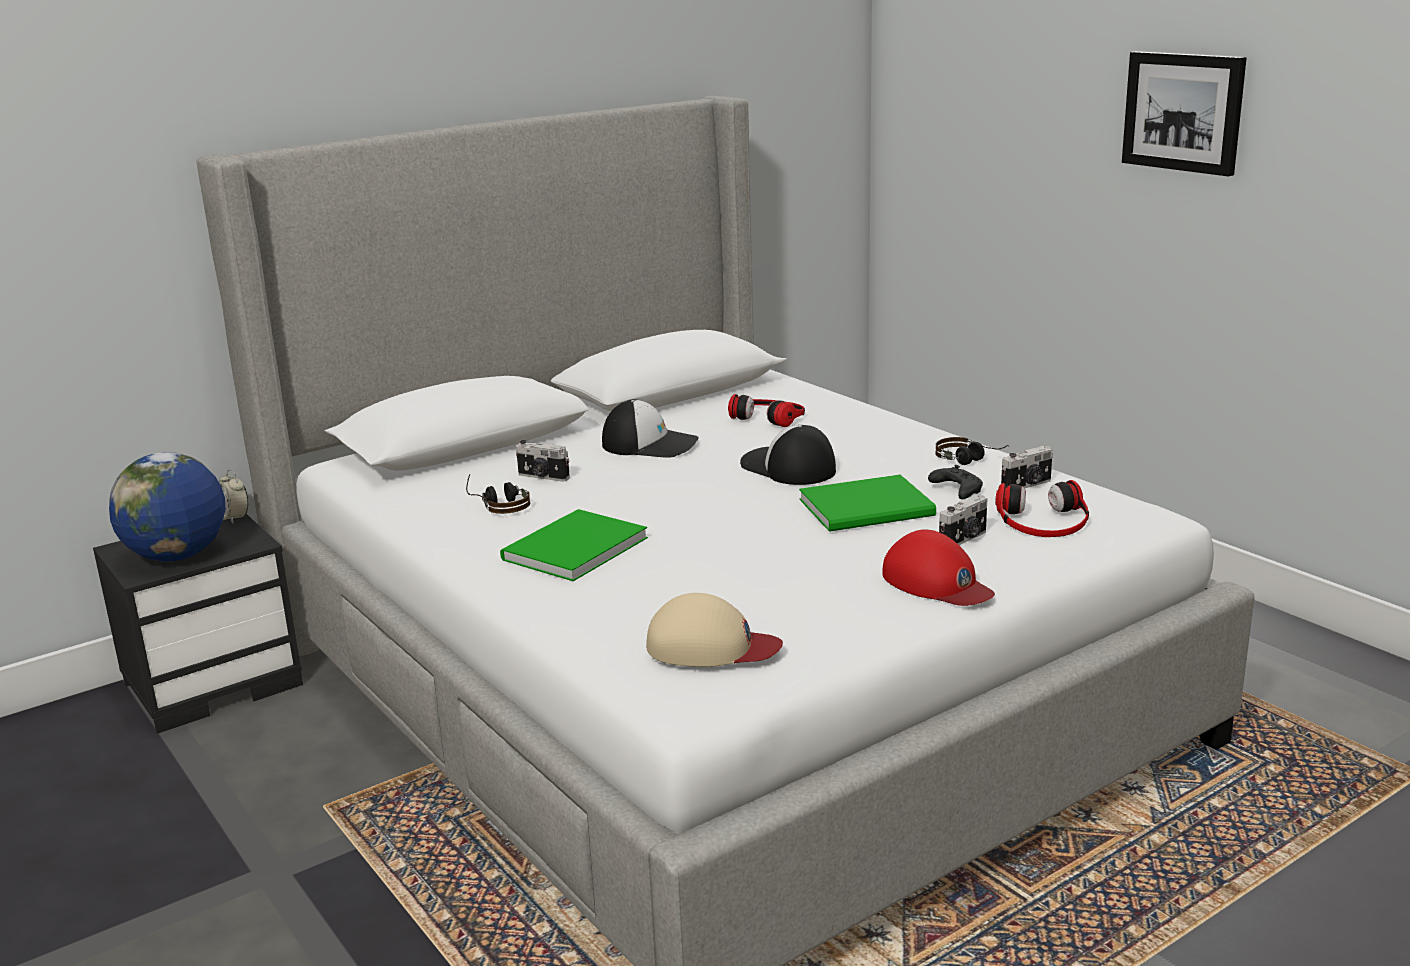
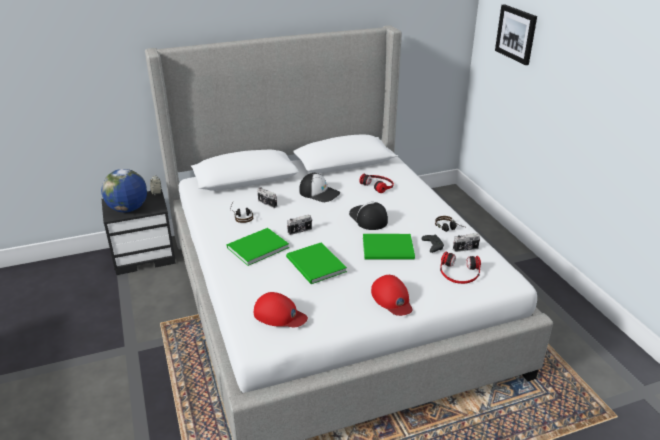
camera: 15 degrees right, 10 degrees up
beige cap [646,593,783,667] -> red cap [254,292,308,327]
camera [939,495,987,545] -> camera moved to [287,214,312,235]
picture [1122,51,1247,176] -> picture moved to [495,4,537,65]
none -> green book [286,242,347,284]

